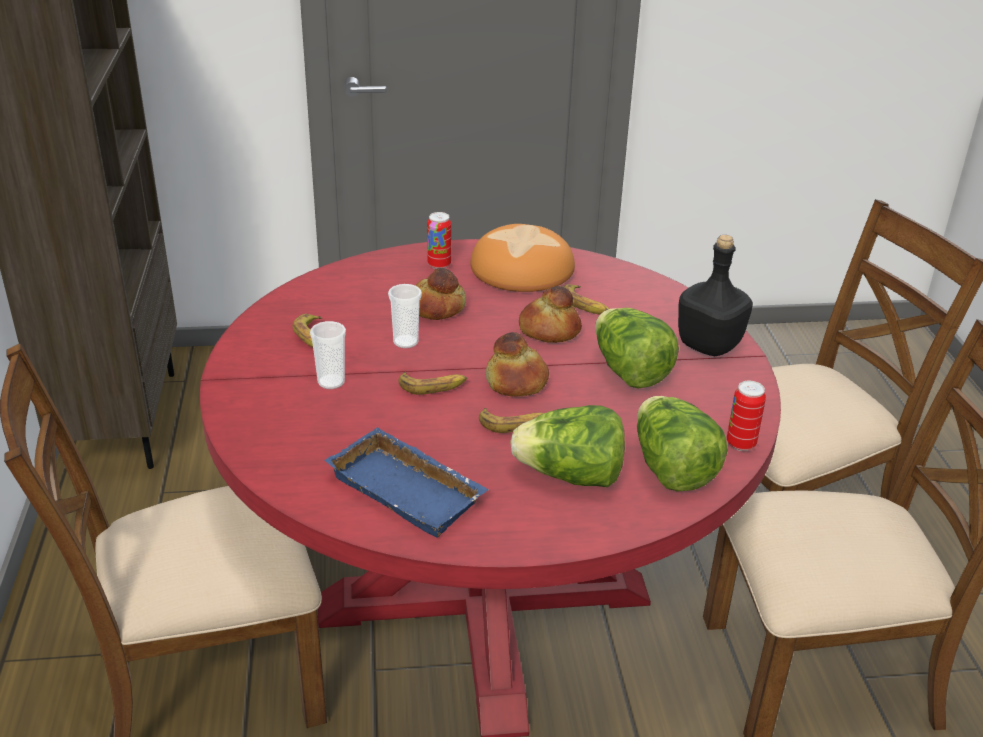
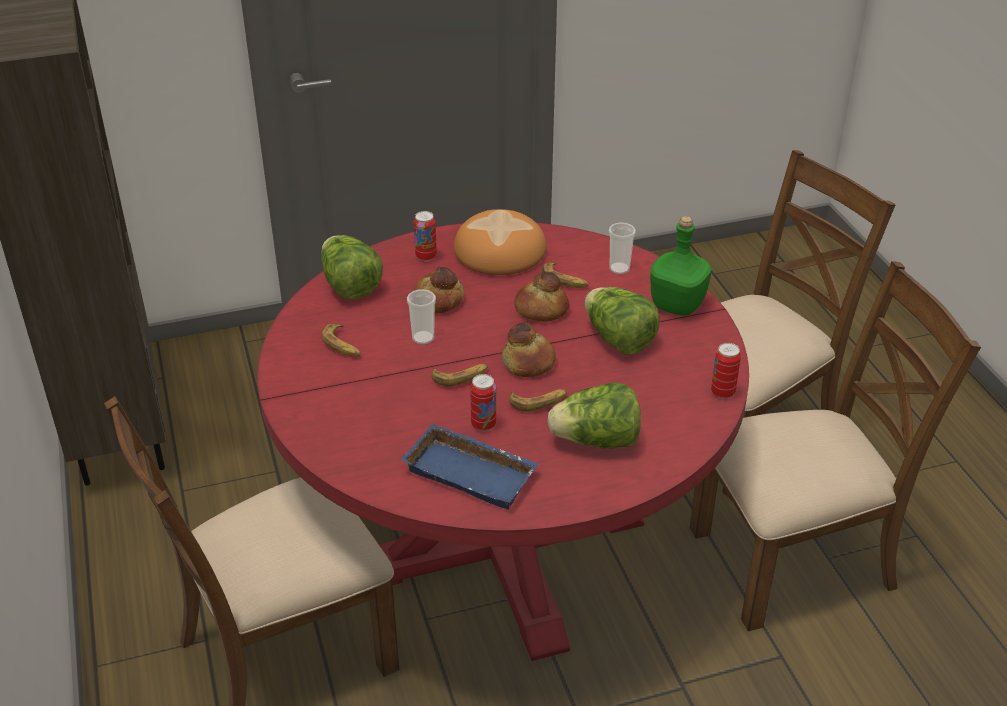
camera: 10 degrees left, 5 degrees up
cup [310,321,346,389] -> cup moved to [609,222,636,274]
lettuce [637,396,728,492] -> lettuce moved to [321,235,383,300]
black bottle [678,235,753,356] -> green bottle [650,216,712,316]
none -> can [470,374,496,431]

